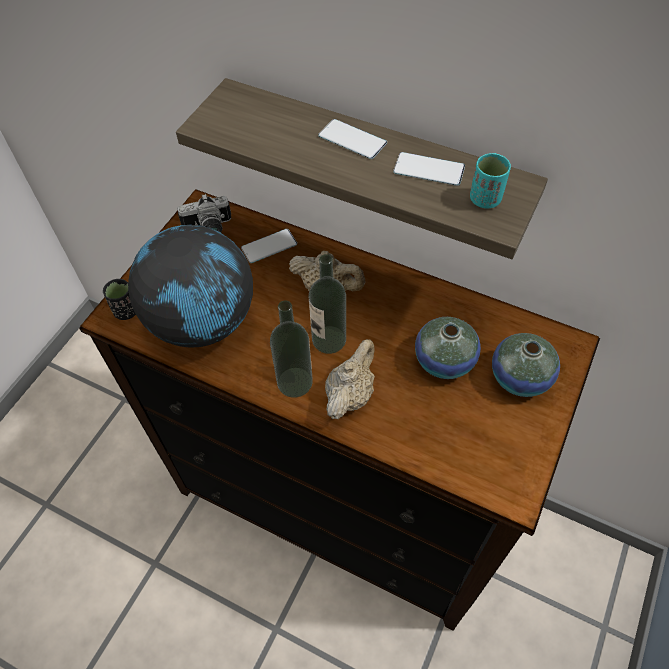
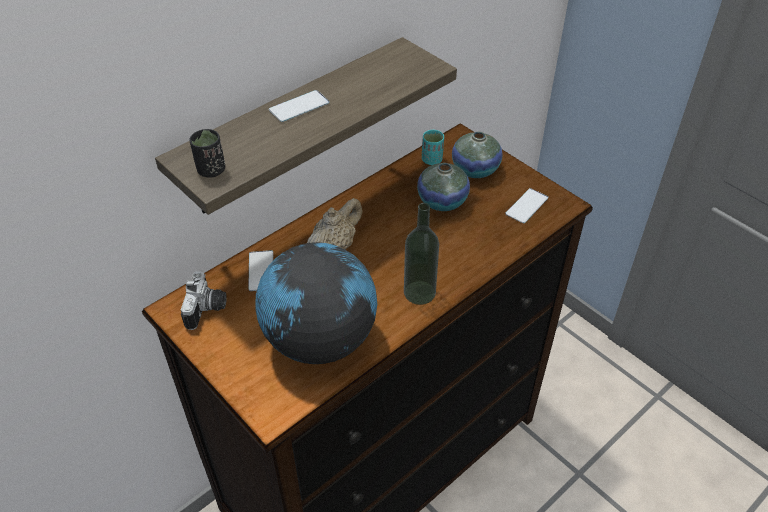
camera: 70 degrees left, 10 degrees down
black cup [103,279,136,320] -> black cup moved to [190,129,225,178]
bottle [309,254,346,354] -> none
beige teapot [325,339,375,419] -> none
phone [393,152,465,186] -> phone moved to [505,188,548,223]
turquoise cup [470,153,511,208] -> turquoise cup moved to [422,130,444,165]

